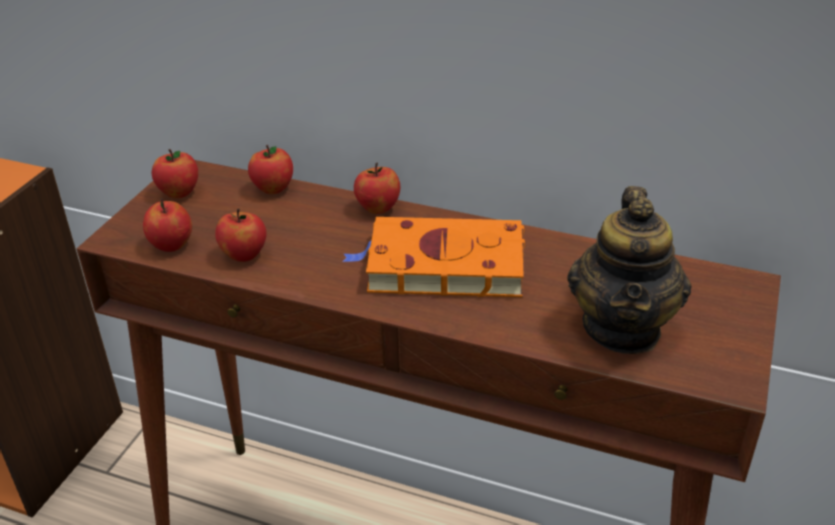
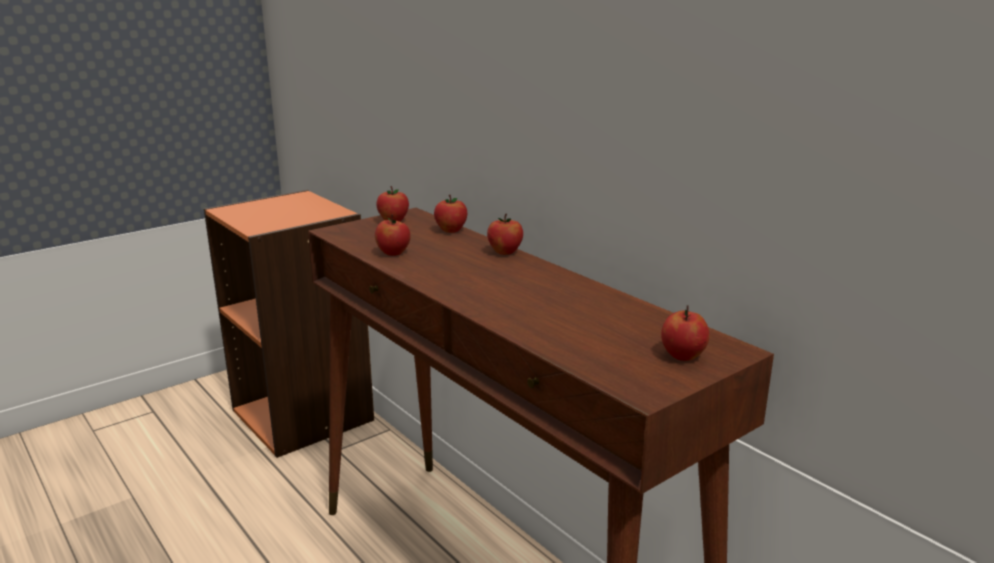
camera: 30 degrees right, 15 degrees down
apple [143,198,192,252] -> apple moved to [661,305,710,361]
orange book [342,217,525,297] -> none
teapot [567,186,692,354] -> none

